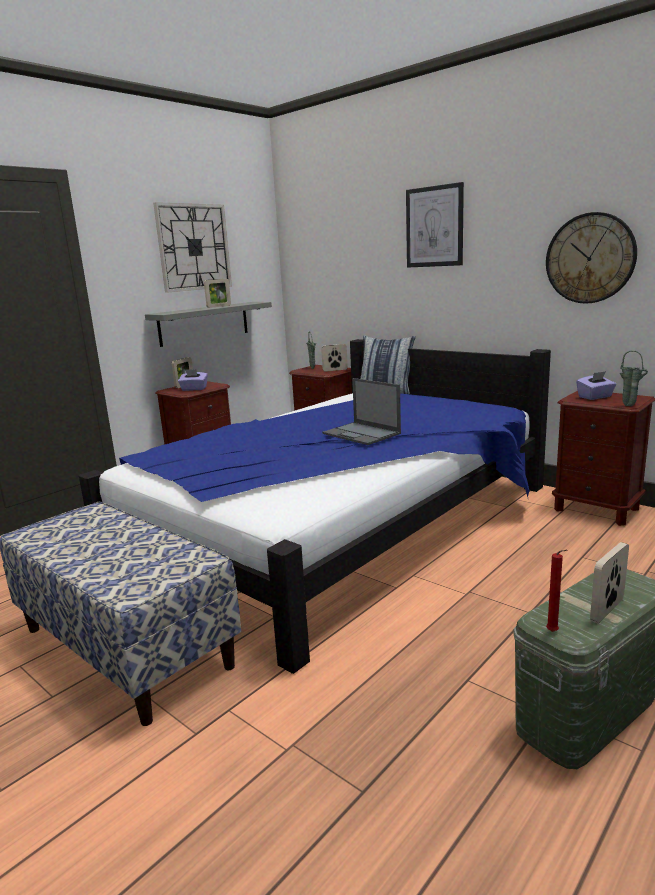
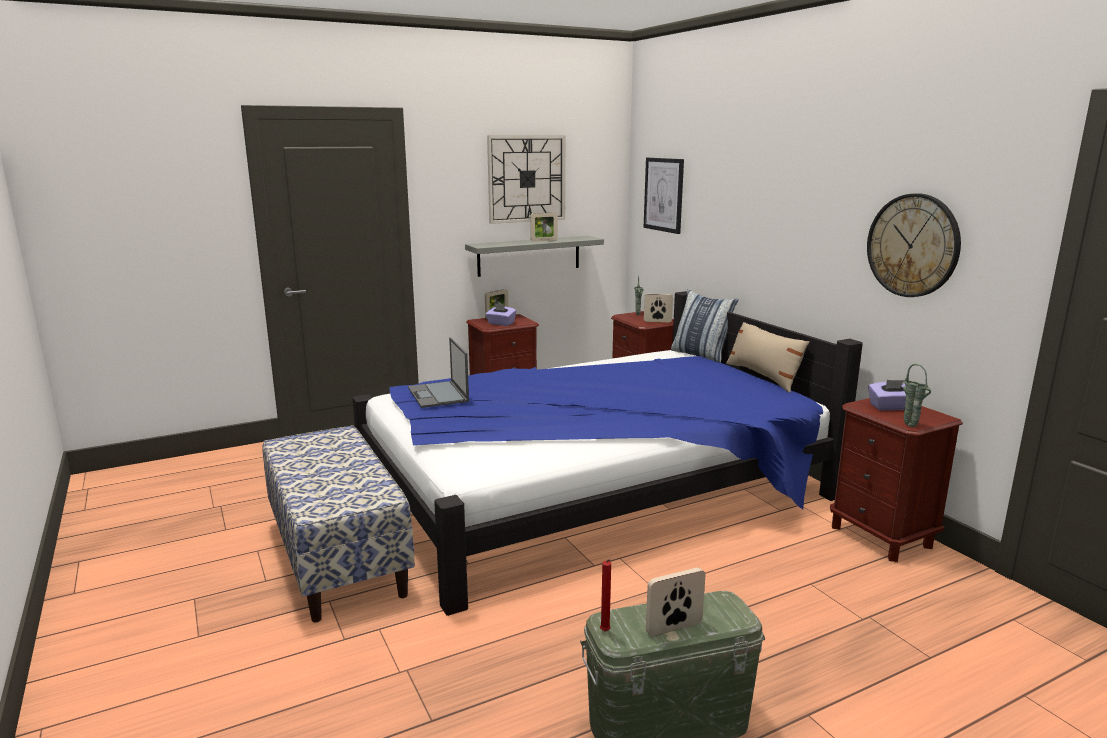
camera: 20 degrees right, 0 degrees up
laptop [322,378,401,445] -> laptop moved to [408,337,469,408]
picture [406,182,464,268] -> picture moved to [644,158,684,234]
none -> beige pillow [726,322,810,393]

